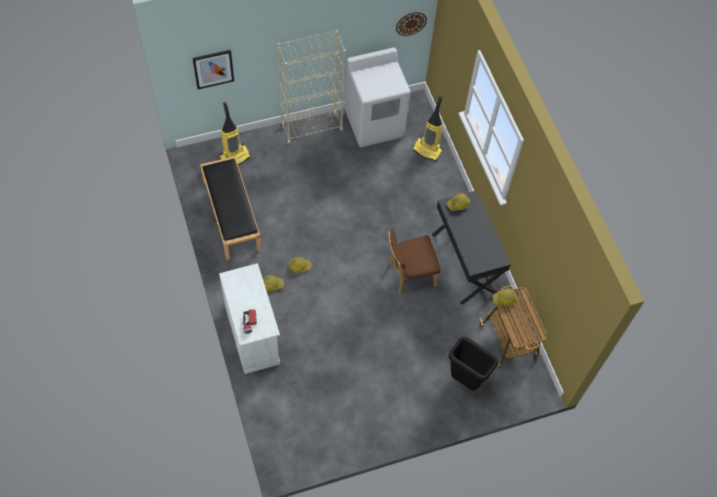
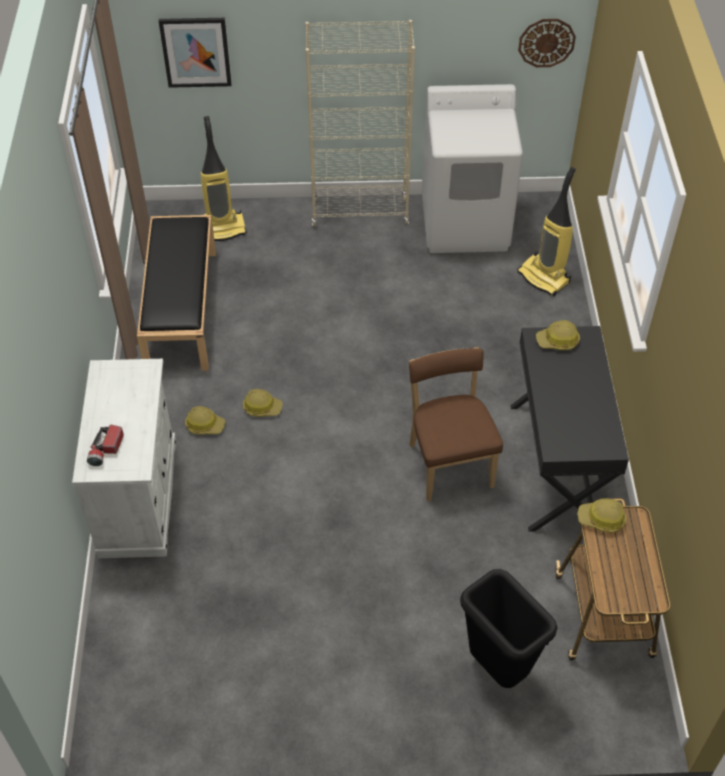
camera: 20 degrees right, 10 degrees down
brown chair [388,229,441,294] -> brown chair turned 75 degrees clockwise [409,347,503,502]

